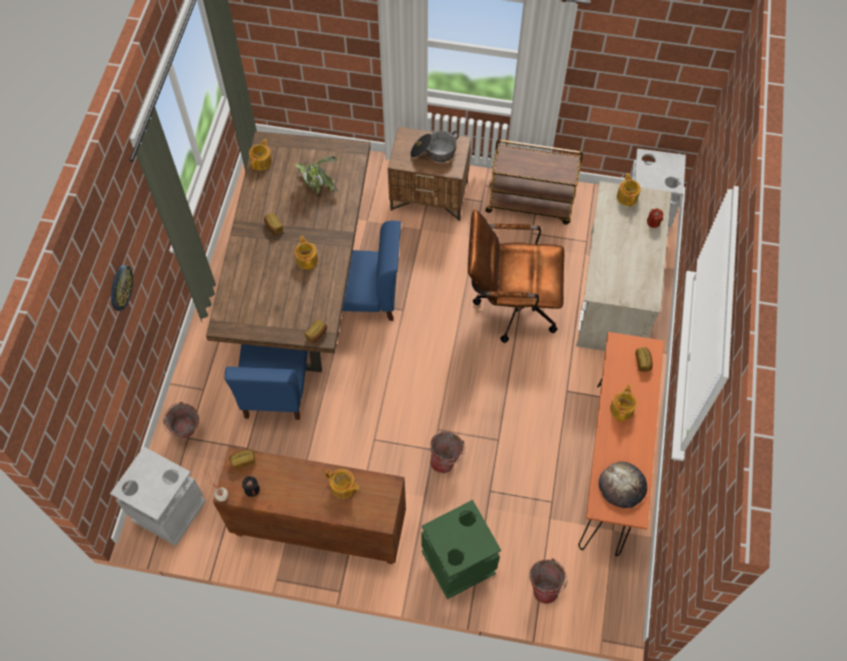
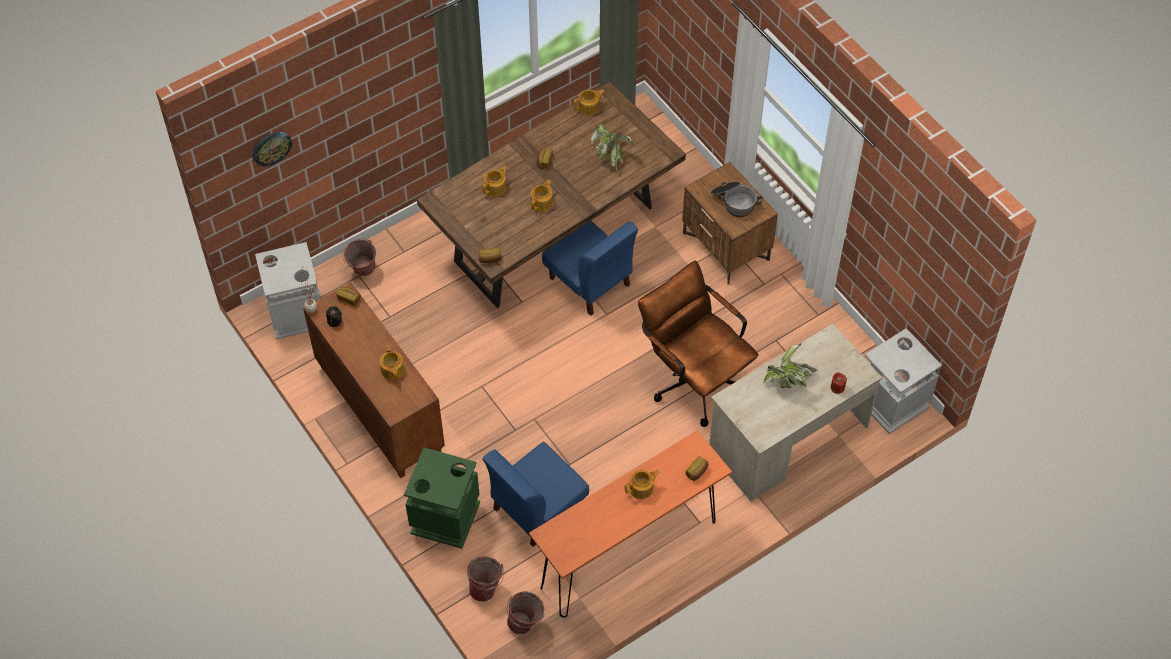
camera: 45 degrees right, 5 degrees down
wall clock [111,265,133,311] -> wall clock moved to [253,132,292,166]
blue chair [225,344,308,420] -> blue chair moved to [482,442,589,547]
bucket [430,432,465,473] -> bucket moved to [507,591,544,634]
brown cart [485,140,583,225] -> none
bread [599,462,647,508] -> none
teapot [617,173,641,206] -> teapot moved to [482,166,507,197]
none -> potted plant [763,343,818,388]

